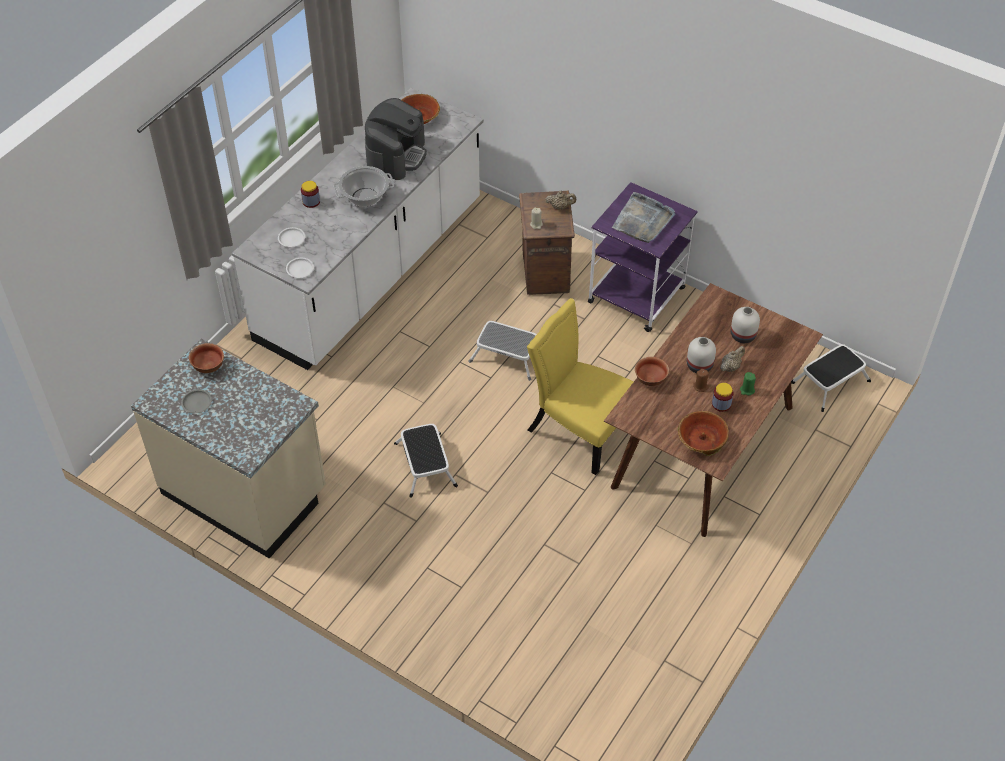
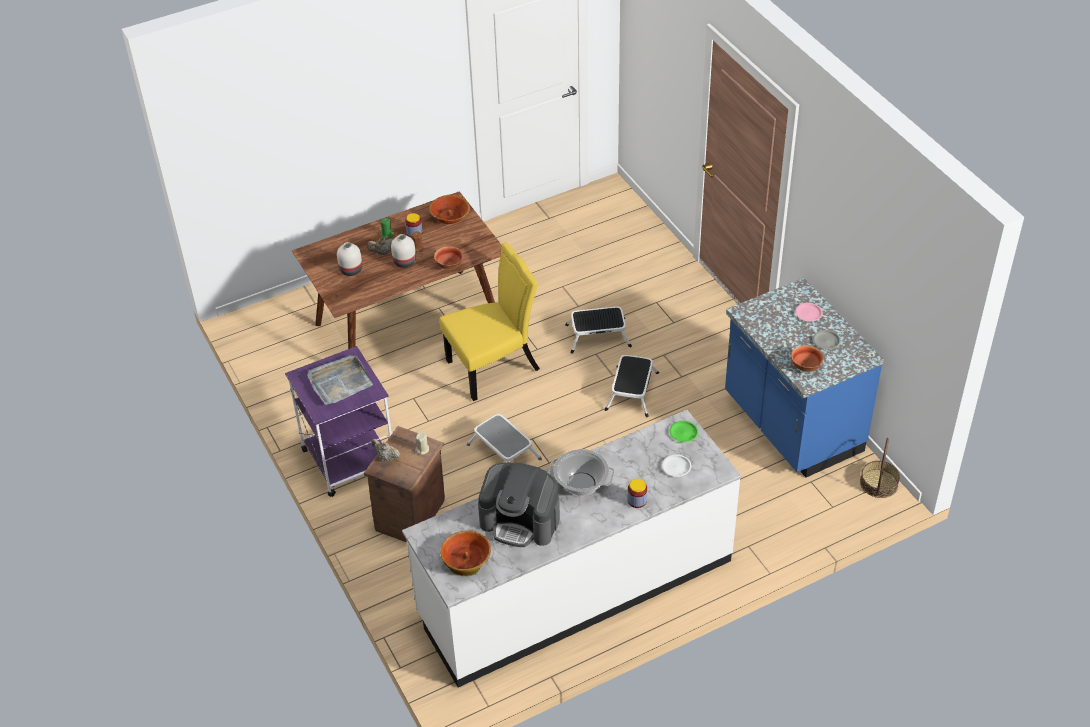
camera: 150 degrees left, 5 degrees down
beige counter [131,339,326,559] -> blue counter [725,278,884,477]
white plate [286,258,314,278] -> green plate [670,421,698,442]
coffee machine [365,98,427,180] -> coffee machine turned 120 degrees counterclockwise [478,462,560,547]
yellow chair [527,298,634,475] -> yellow chair turned 90 degrees counterclockwise [439,242,540,401]
black step ladder [791,344,871,412] -> black step ladder moved to [565,306,632,354]
none -> pink plate [795,303,823,321]
none -> basket [860,438,900,498]

